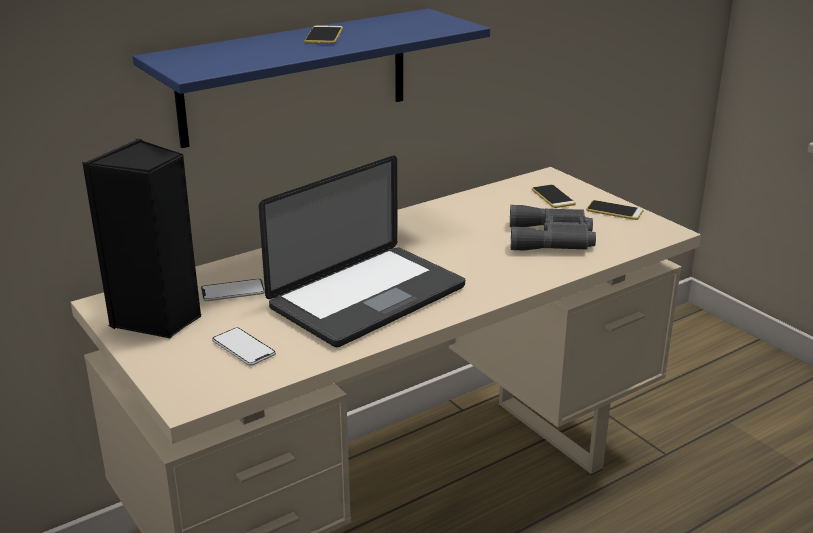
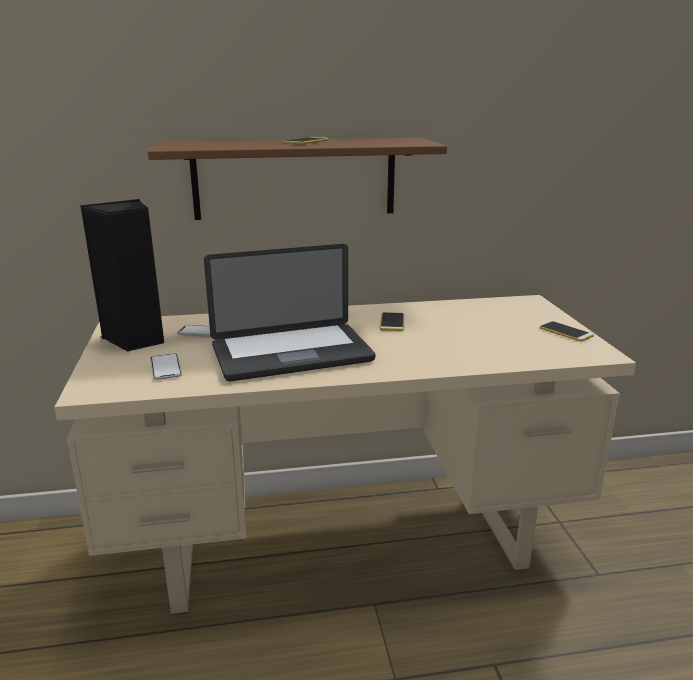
camera: 25 degrees right, 5 degrees down
blue shelf [133,8,490,148] -> brown shelf [148,138,447,220]
grey binoculars [510,205,596,250] -> none
phone [532,185,576,208] -> phone moved to [380,312,404,331]

